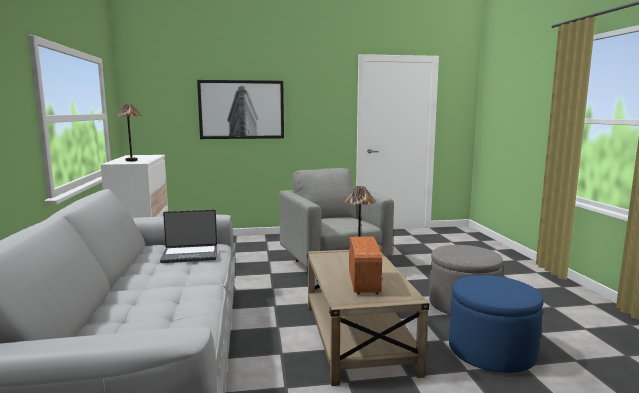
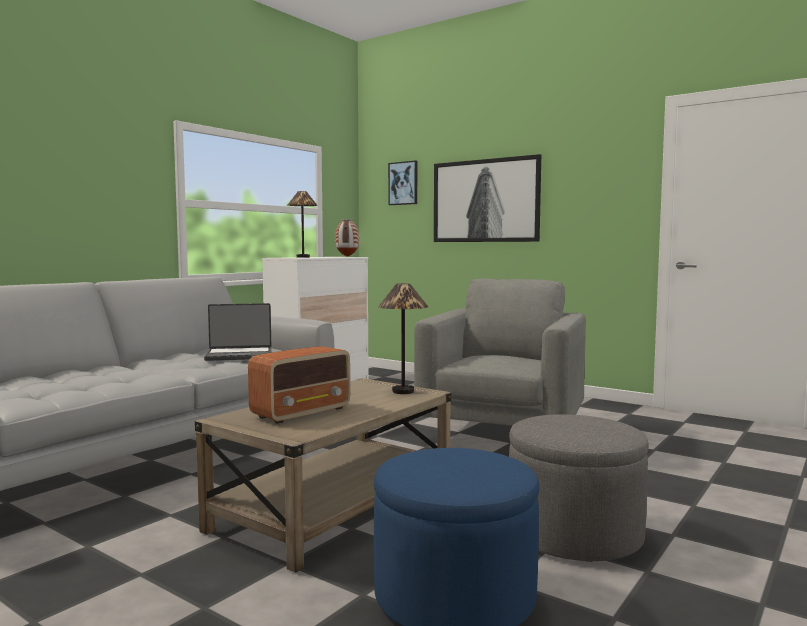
camera: 45 degrees right, 5 degrees down
laptop [160,210,217,263] -> laptop turned 45 degrees counterclockwise [204,303,272,361]
none -> vase [335,219,359,257]
none -> picture [388,160,417,205]

